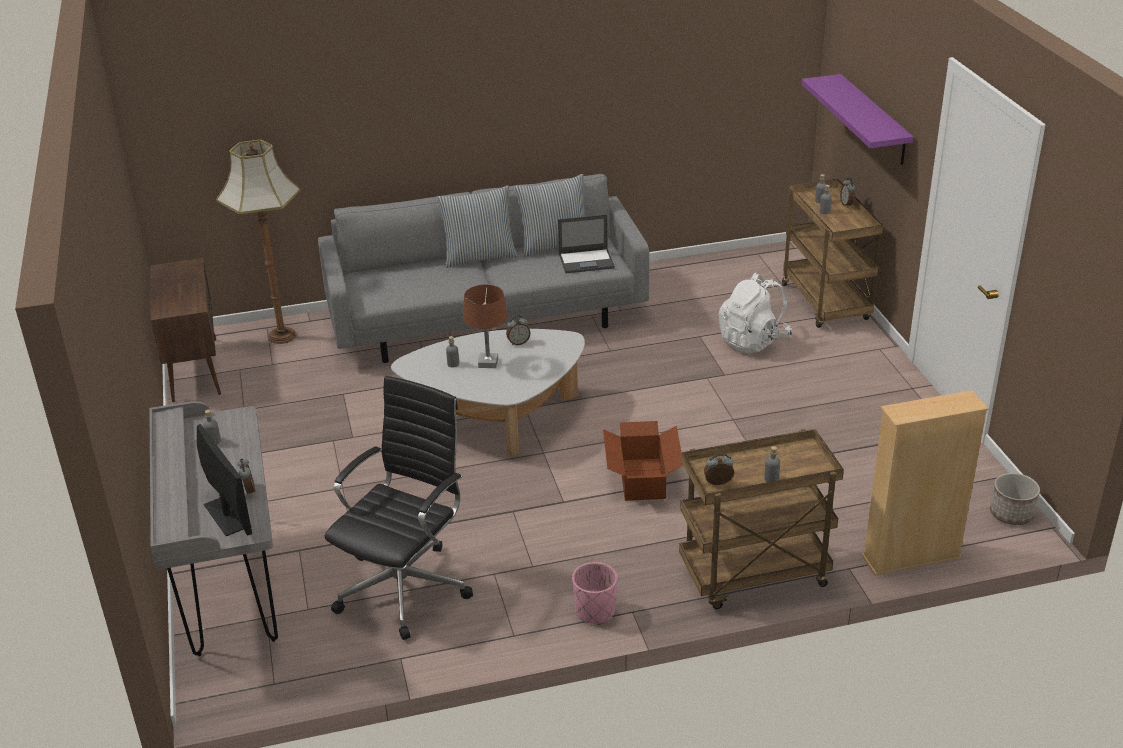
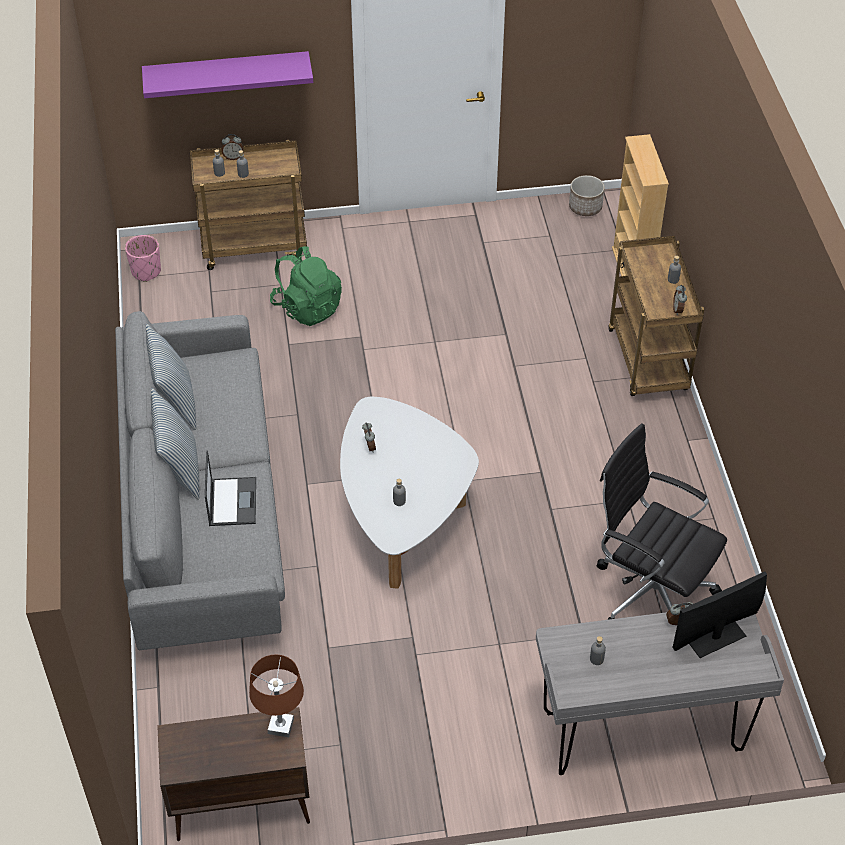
camera: 85 degrees left, 15 degrees up
floor lamp [216,140,301,344] -> none
brown table lamp [463,285,508,368] -> brown table lamp moved to [249,654,304,737]
laptop [558,215,615,273] -> laptop moved to [205,450,256,526]
pink planter [572,562,617,625] -> pink planter moved to [125,235,161,282]
cardboard box [603,421,683,501] -> none
white backpack [718,273,792,354] -> green backpack [270,246,342,326]

